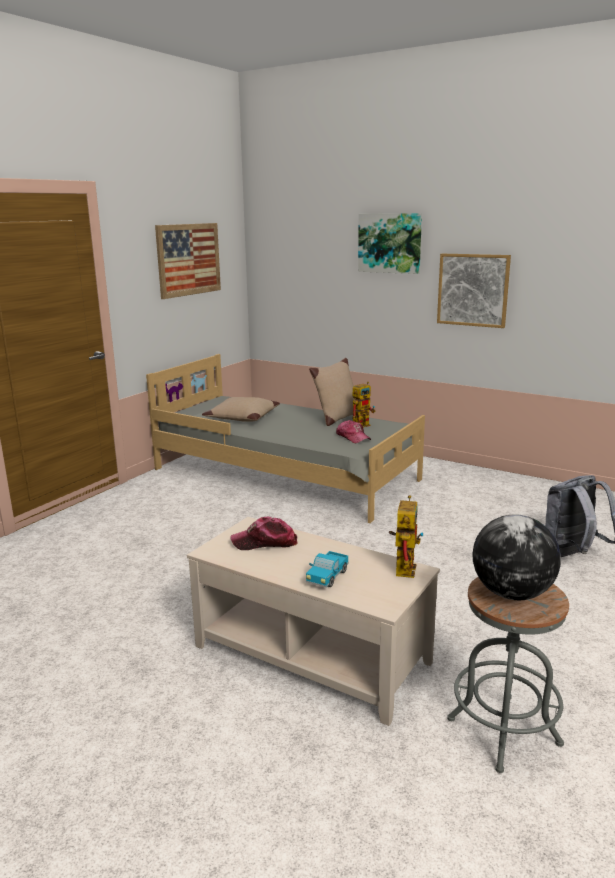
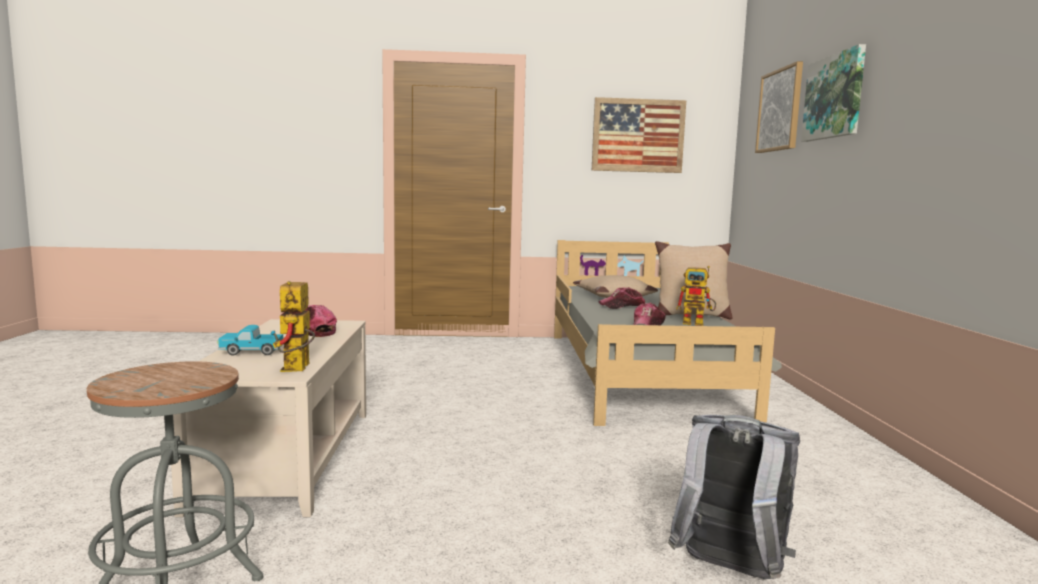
camera: 55 degrees right, 10 degrees down
toy robot [389,495,423,578] -> toy robot turned 105 degrees clockwise [271,281,315,372]
picture [437,254,511,328] -> picture moved to [755,61,803,153]
globe [472,514,561,600] -> none
none -> cap [598,287,645,309]

